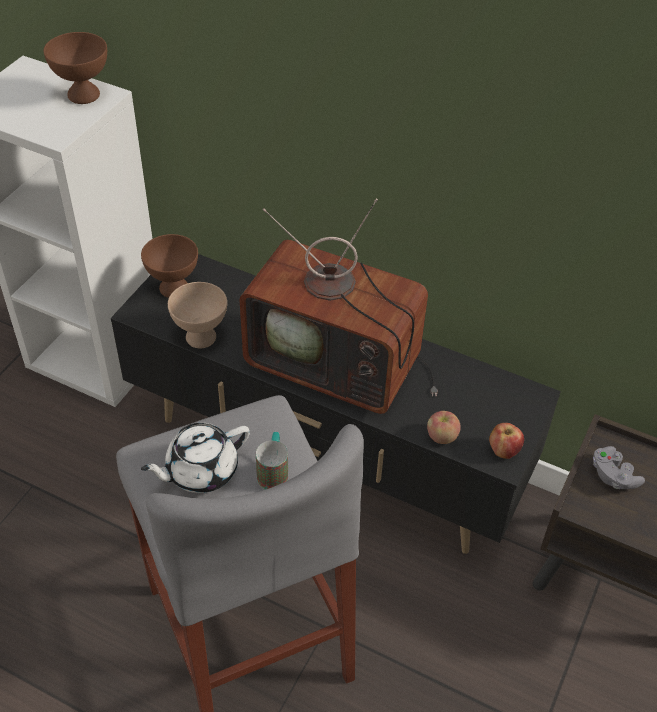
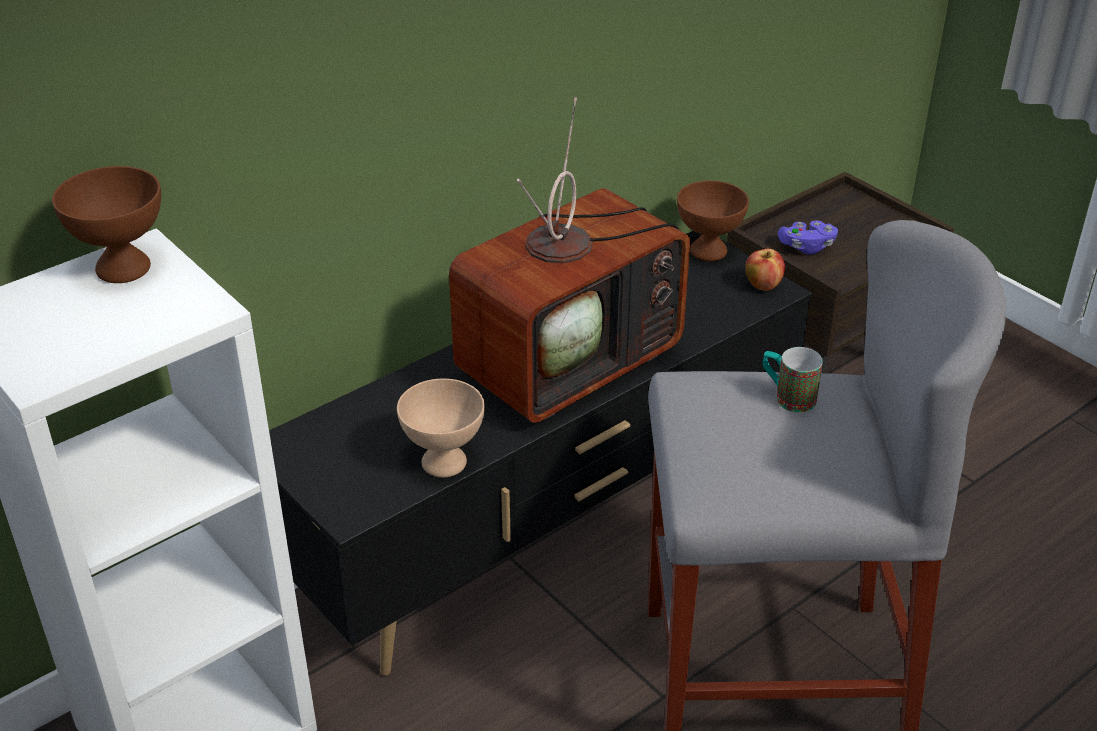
camera: 65 degrees left, 10 degrees down
brown bowl [141,234,198,298] -> brown bowl moved to [677,181,749,261]
white teapot [141,423,250,493] -> none
apple [427,411,461,444] -> none
grey game controller [593,446,645,489] -> purple game controller [778,220,838,255]

